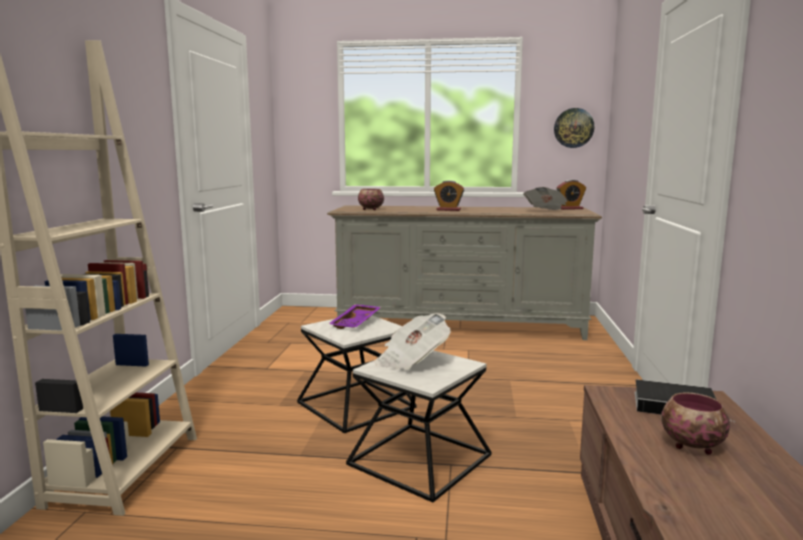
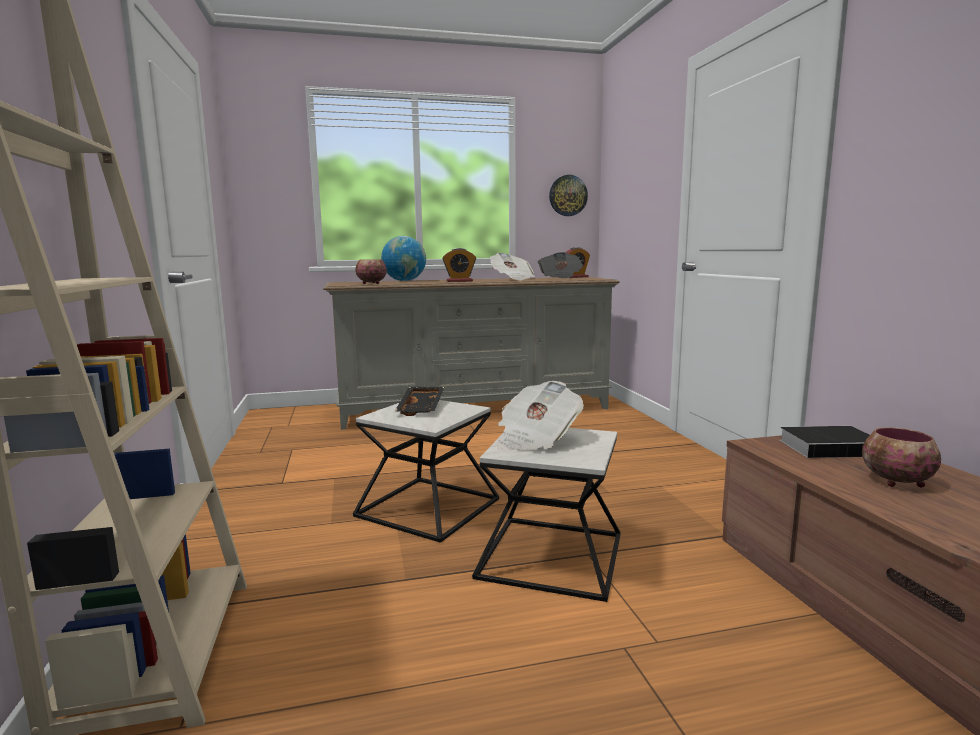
camera: 20 degrees left, 0 degrees up
purple tray [329,304,381,329] -> black tray [394,387,444,416]
none -> globe [381,236,426,281]
none -> newspaper [490,253,535,280]

